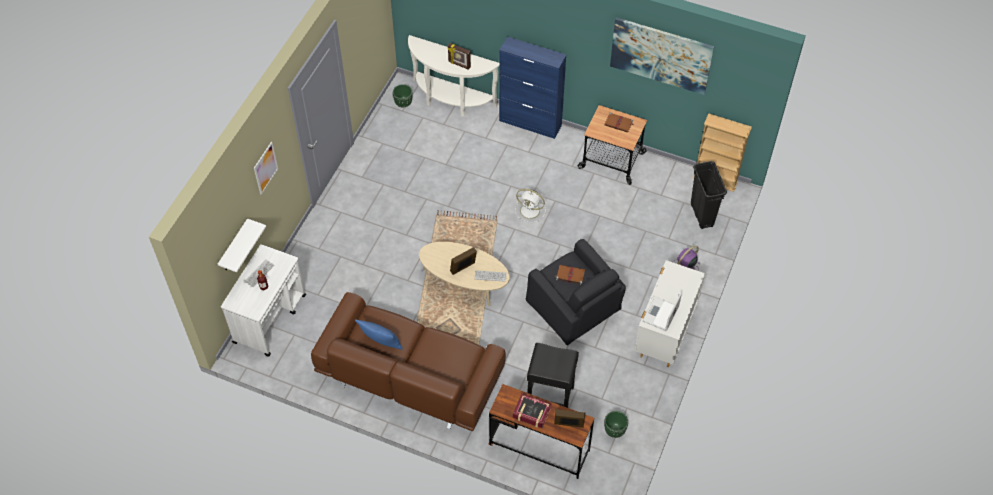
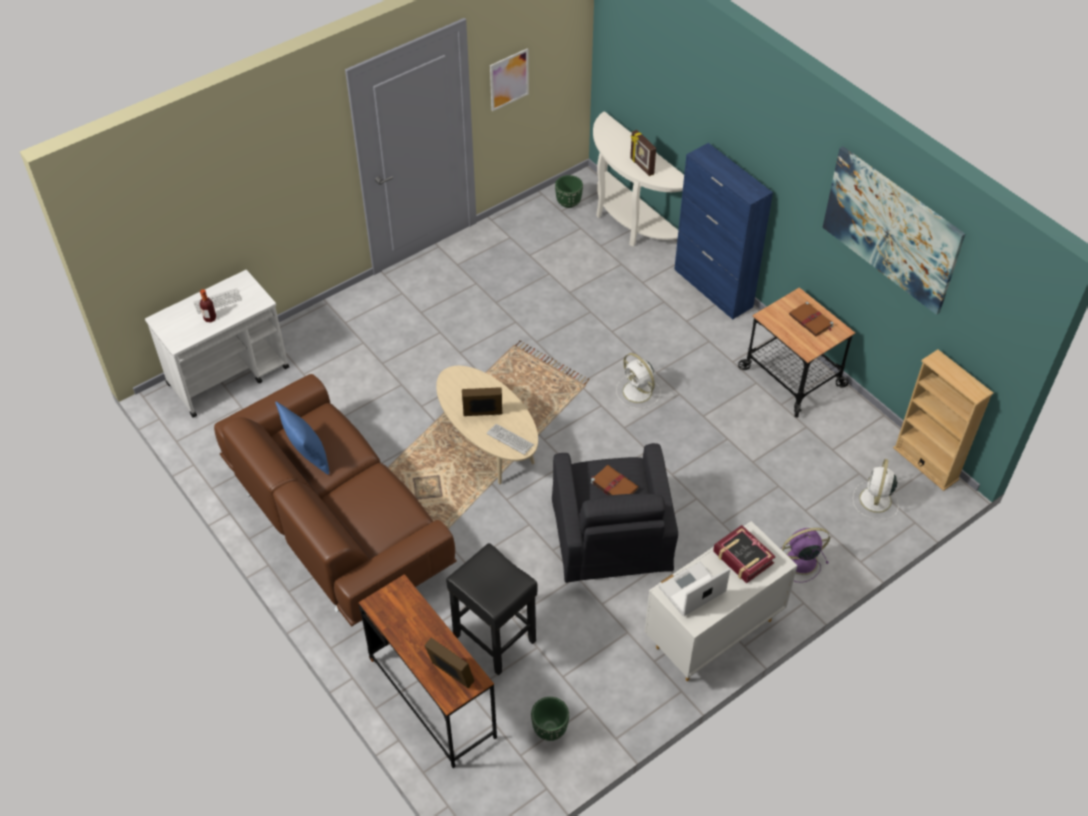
camera: 30 degrees right, 5 degrees down
white shelf [218,218,266,272] -> none
picture [254,142,278,195] -> picture moved to [490,48,529,111]
book [513,393,551,428] -> book moved to [713,525,776,583]
black trash can [691,161,727,229] -> white fan [853,459,899,520]

